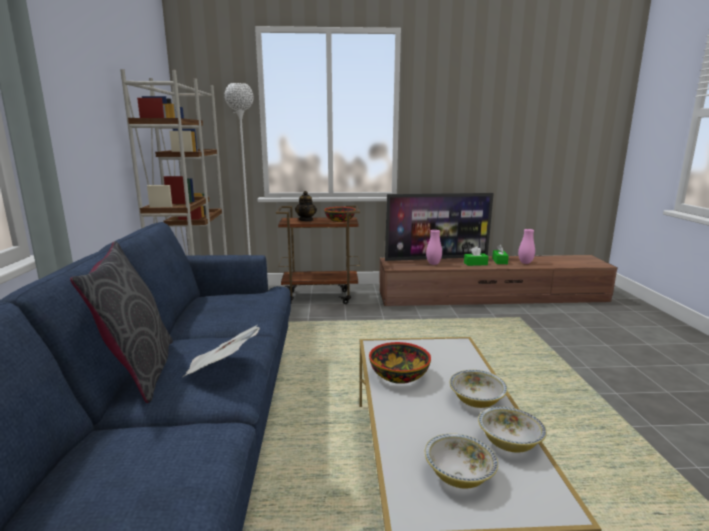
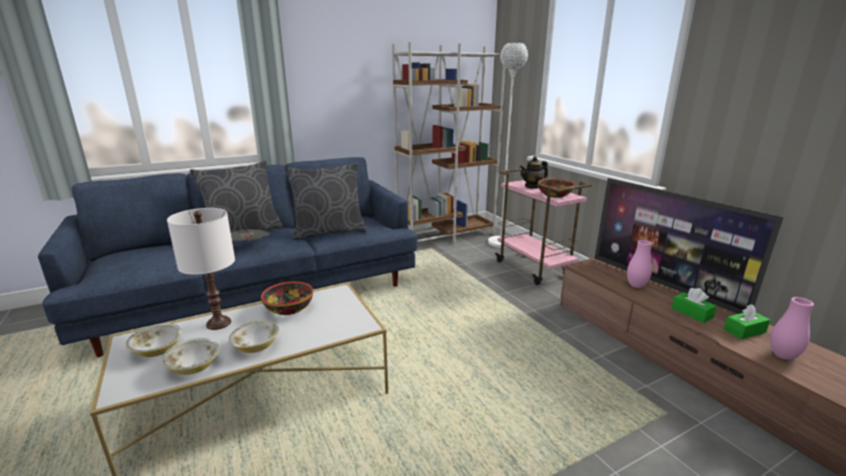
camera: 65 degrees right, 5 degrees up
brown cart [276,205,360,304] -> pink cart [495,168,592,285]
none -> white table lamp [167,208,235,330]
none -> grey pillow [285,162,366,240]

